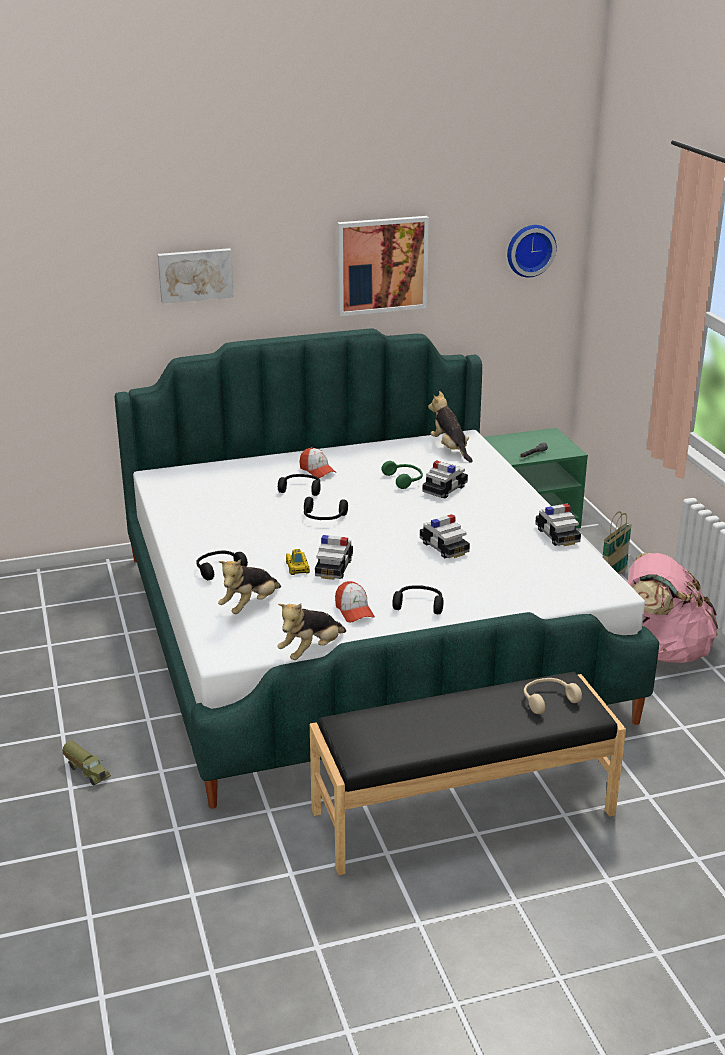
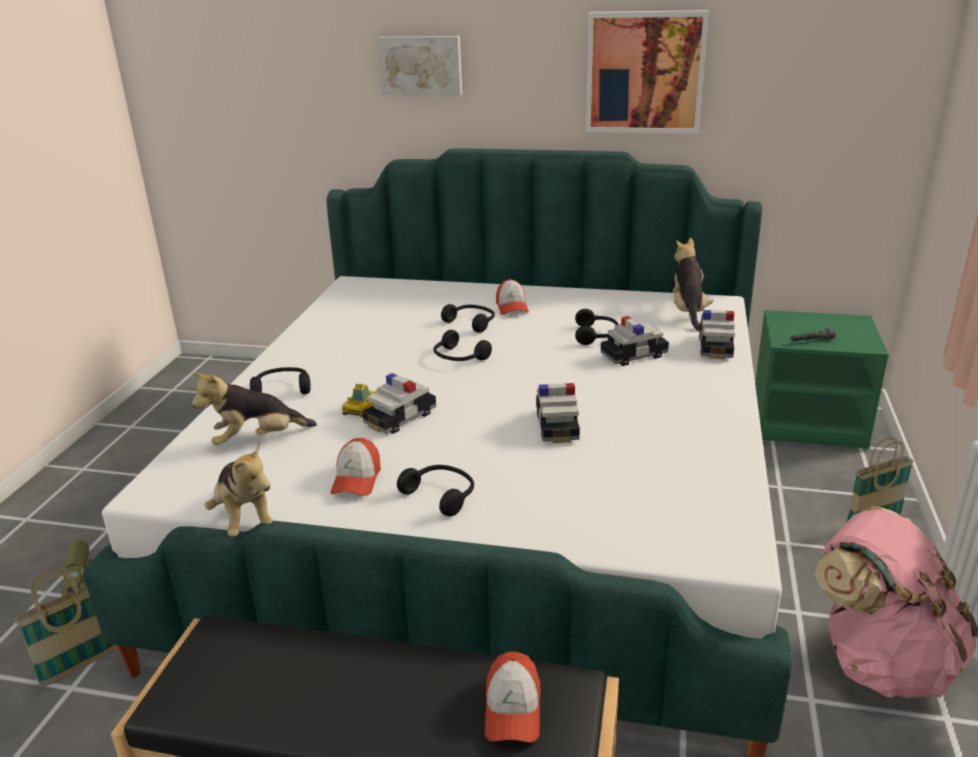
camera: 30 degrees right, 0 degrees up
plush toy [277,603,346,660] -> plush toy turned 105 degrees counterclockwise [205,443,274,537]
green headphones [382,461,423,489] -> black headphones [575,309,619,345]
wall clock [507,225,557,277] -> none
beige headphones [524,678,582,714] -> cap [485,652,540,743]
toy car [535,504,581,546] -> toy car moved to [699,310,735,359]
none -> basket [14,569,117,687]

